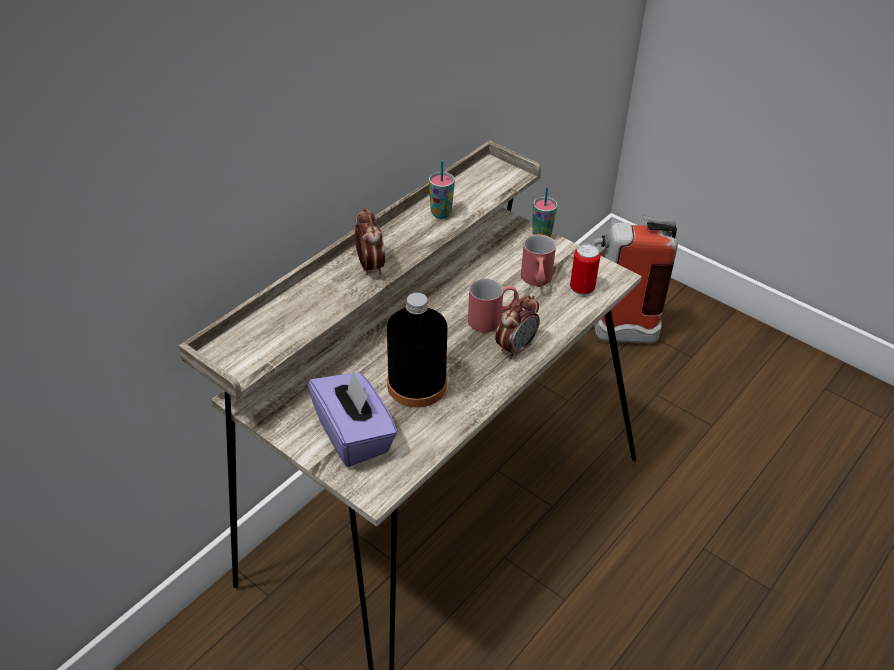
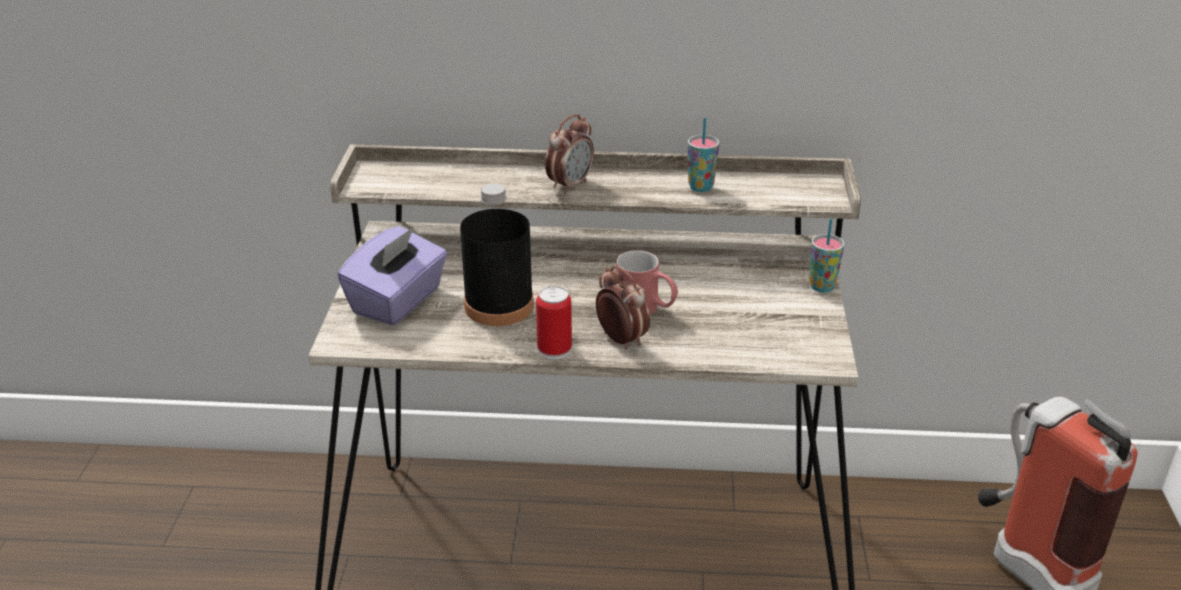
camera: 55 degrees right, 10 degrees down
alarm clock [495,295,540,359] -> alarm clock turned 135 degrees counterclockwise [596,266,650,350]
red mug [521,234,556,287] -> none
can [570,244,600,297] -> can moved to [536,286,572,360]

